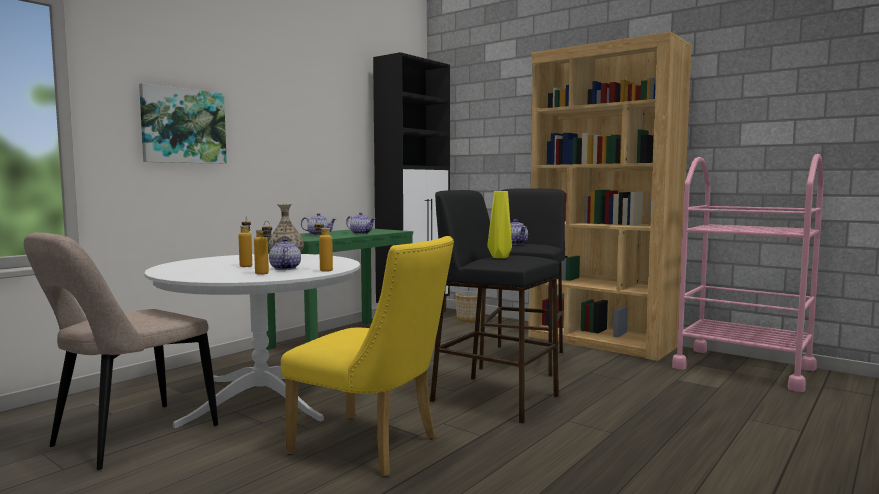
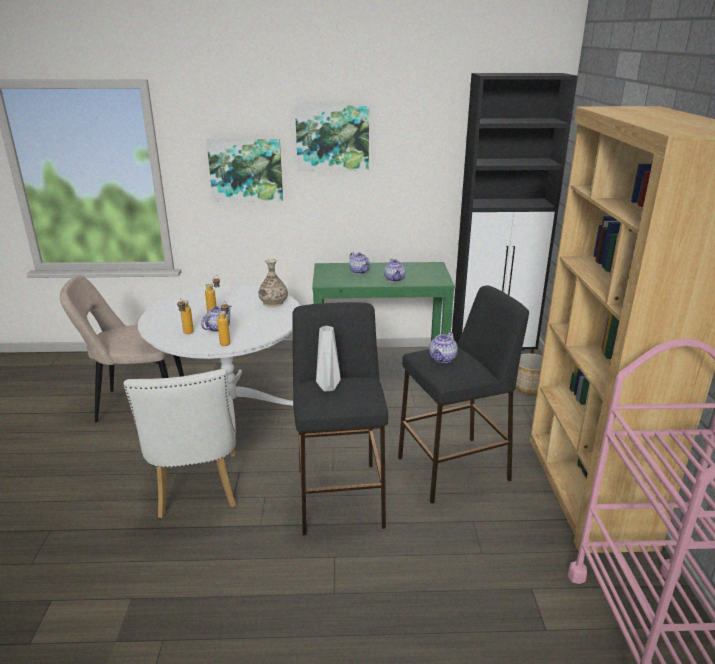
camera: 50 degrees right, 20 degrees up
yellow chair [281,236,454,477] -> white chair [124,369,236,518]
yellow vase [487,191,512,258] -> grey vase [316,326,341,391]
none -> picture [295,105,369,170]

